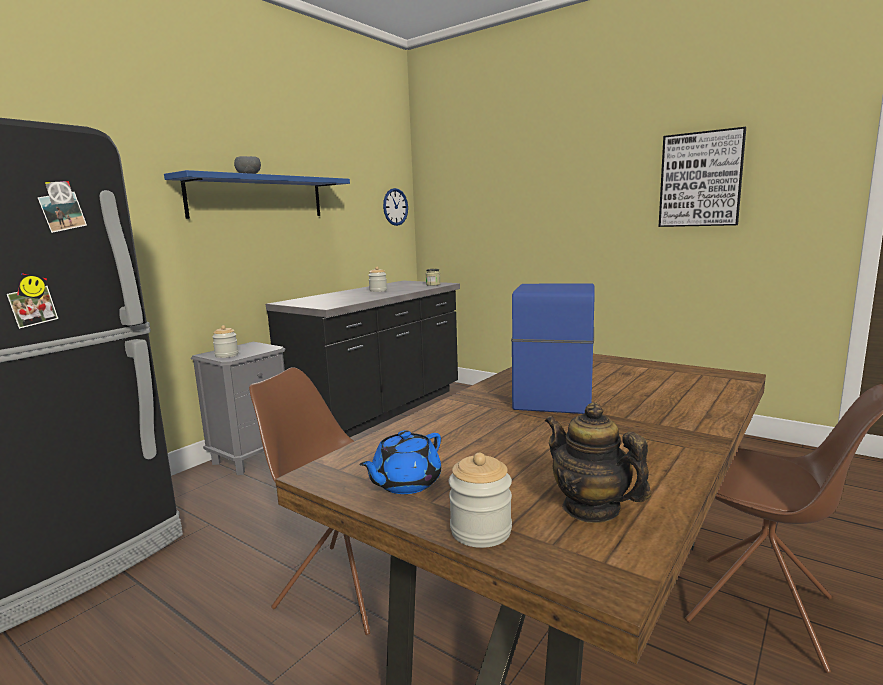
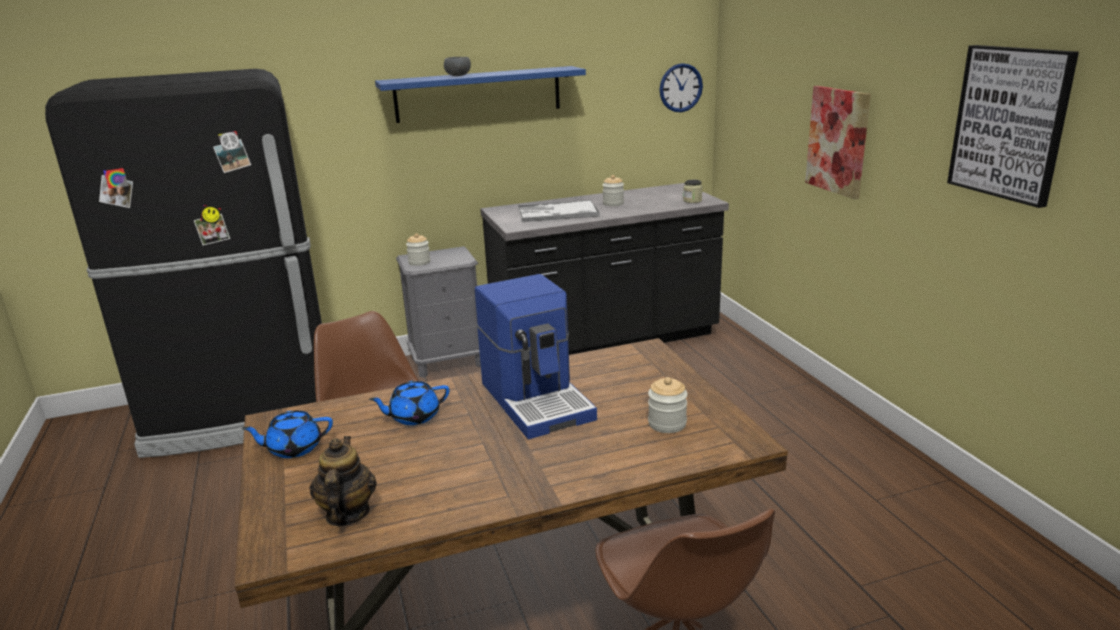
camera: 35 degrees right, 10 degrees up
jar [448,453,512,548] -> jar moved to [648,377,688,433]
coffee machine [511,283,595,414] -> coffee machine turned 105 degrees clockwise [475,274,597,439]
none -> blue teapot [369,381,450,425]
none -> tray [518,200,600,222]
none -> picture [805,86,871,199]

